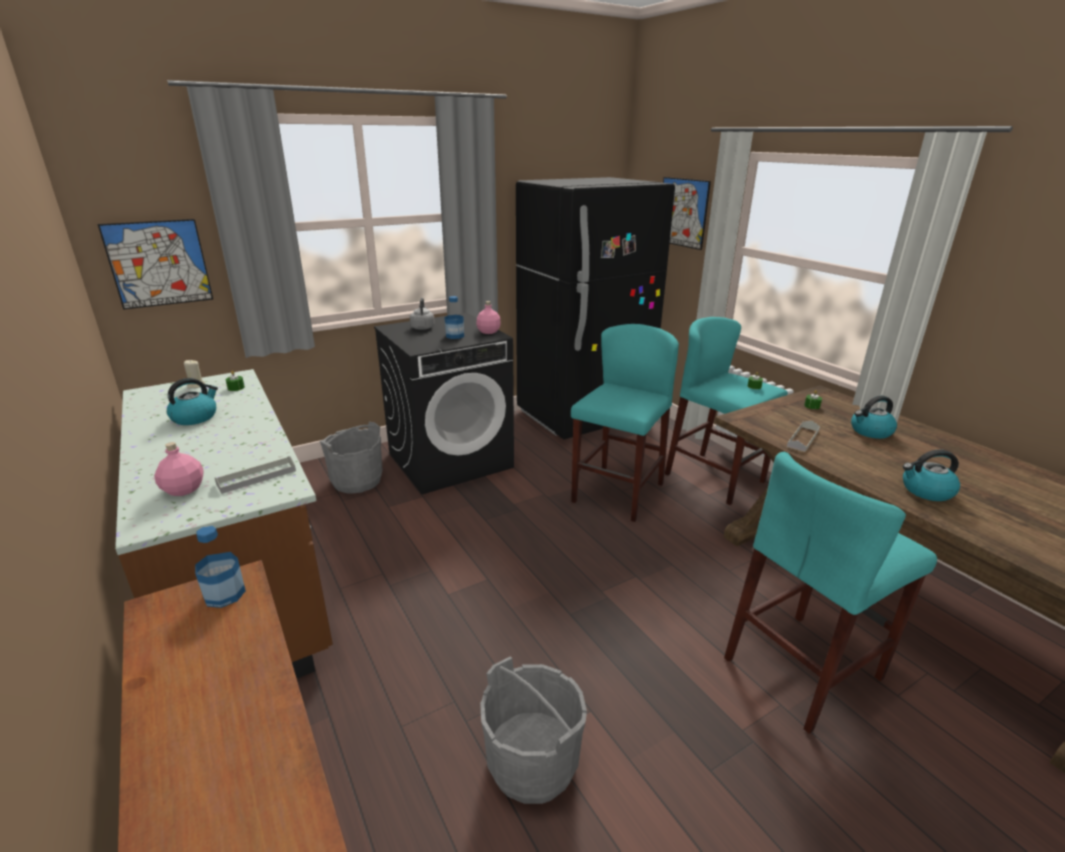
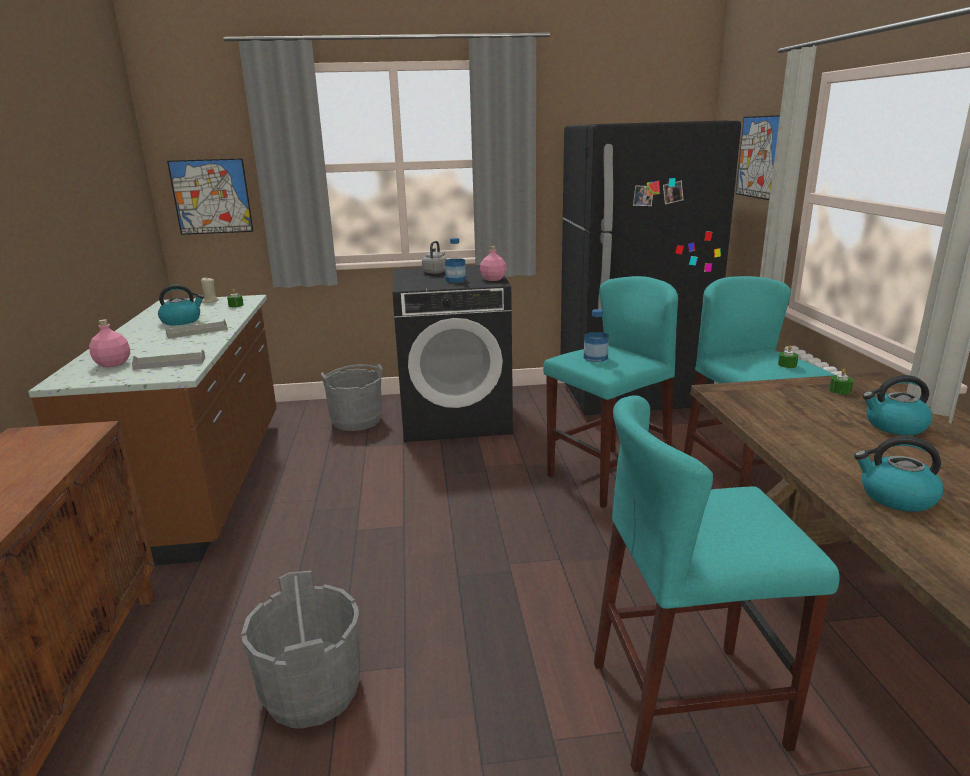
camera: 25 degrees right, 5 degrees down
bottle [195,526,246,608] -> bottle moved to [584,309,609,362]
grey tray [787,421,820,452] -> grey tray moved to [166,319,228,339]

